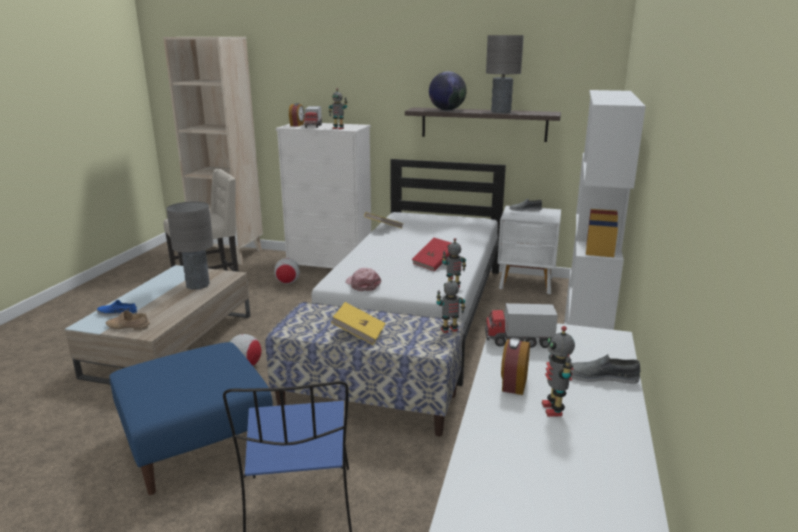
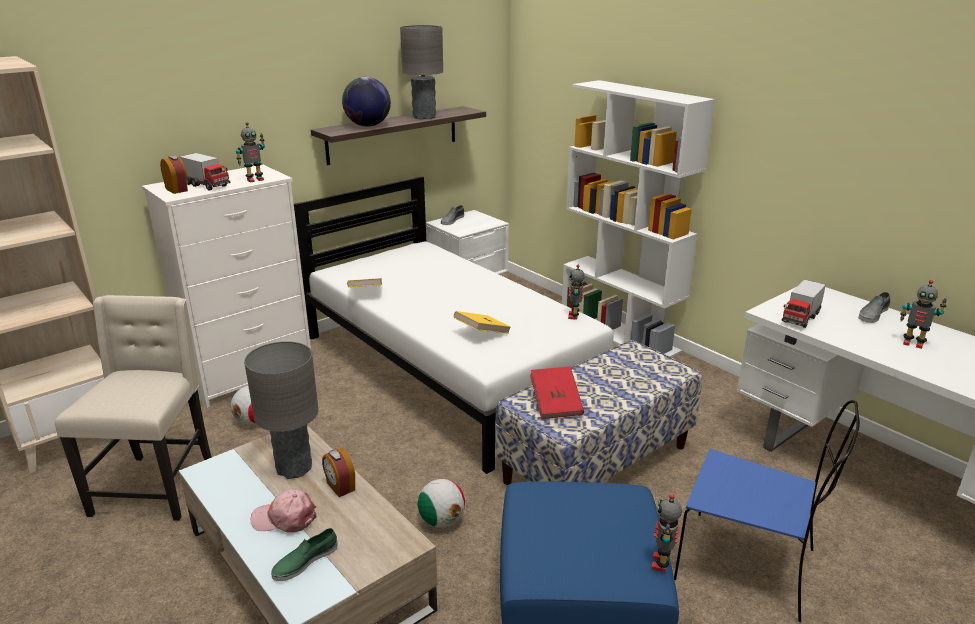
camera: 55 degrees left, 5 degrees up
blue shoe [97,300,137,316] -> green shoe [271,528,338,581]
beige shoe [106,310,150,330] -> none
yellow book [330,302,385,345] -> yellow book moved to [454,311,510,334]
pink cap [345,268,381,291] -> pink cap moved to [250,489,317,533]
red book [412,238,451,271] -> red book moved to [530,366,584,419]
toy robot [436,276,465,333] -> toy robot moved to [652,494,682,572]
alarm clock [501,338,530,395] -> alarm clock moved to [322,448,355,497]

